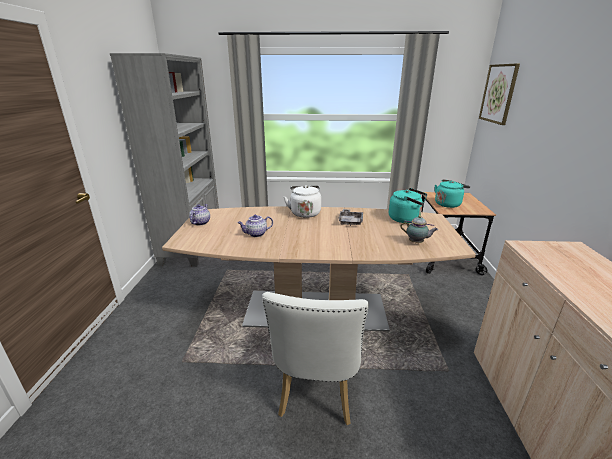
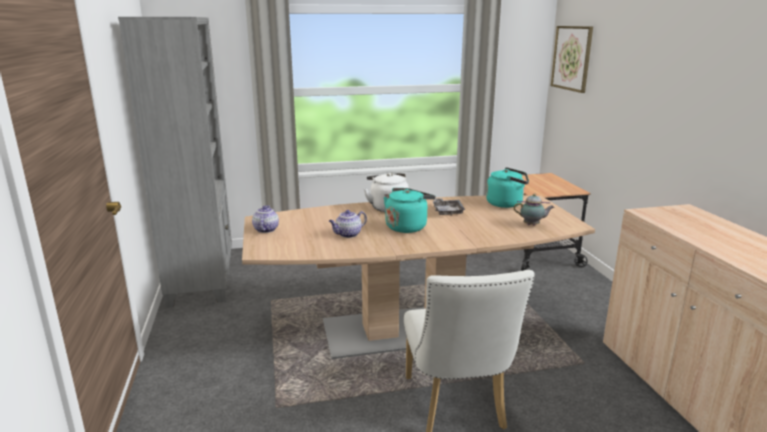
camera: 15 degrees left, 5 degrees down
turquoise kettle [435,179,470,208] -> turquoise kettle moved to [384,188,436,233]

